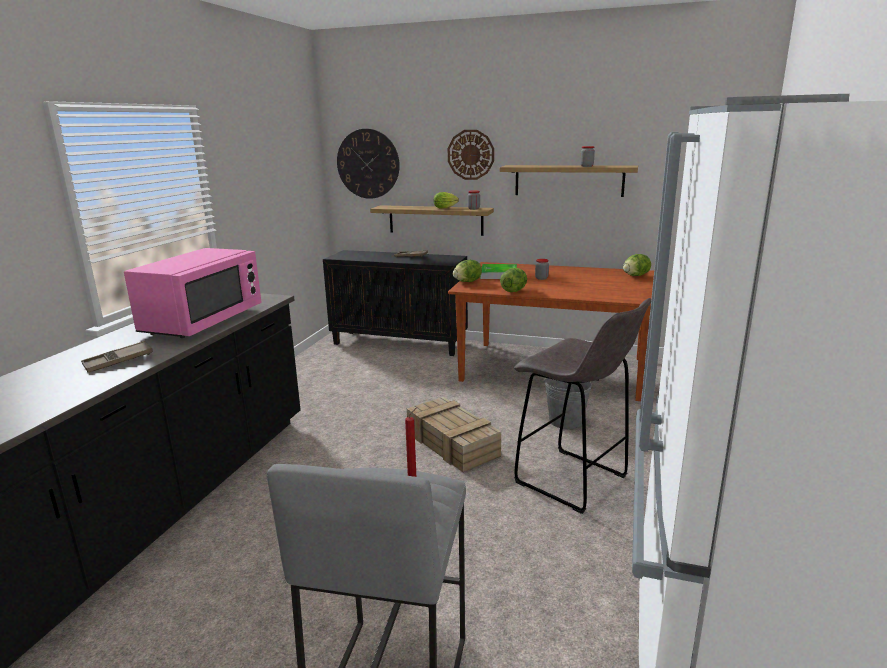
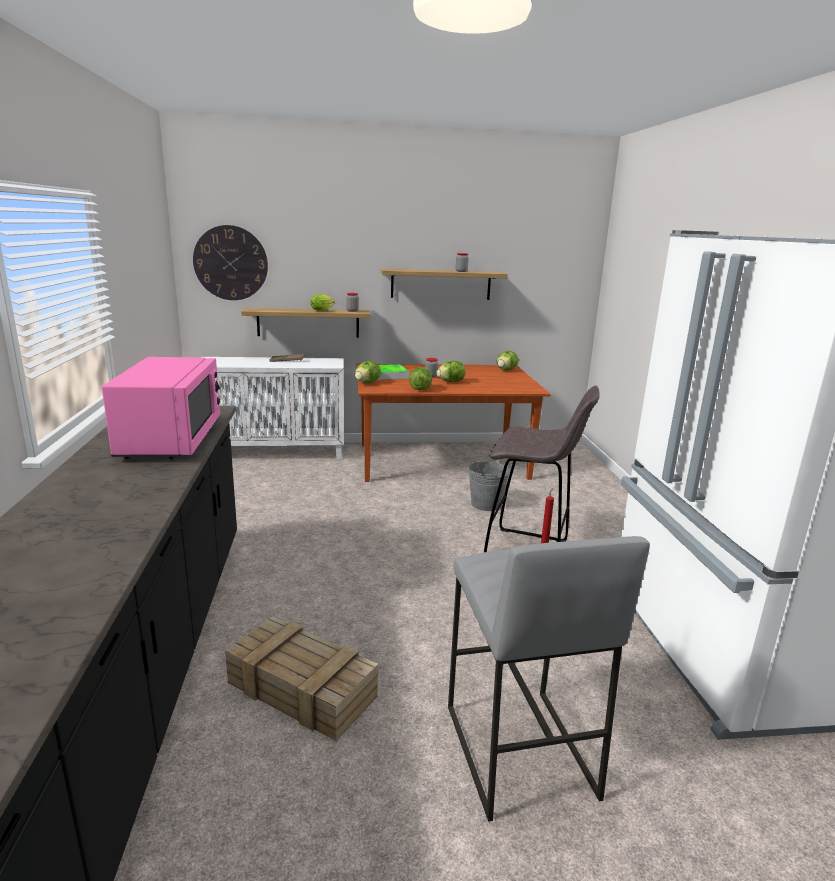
camera: 25 degrees left, 0 degrees up
brown tray [81,341,153,372] -> none
black cabinet [323,250,468,356] -> white cabinet [201,357,344,459]
crate [407,397,501,472] -> crate moved to [225,617,378,741]
wall clock [448,130,494,180] -> none
none -> lettuce [436,361,466,382]

